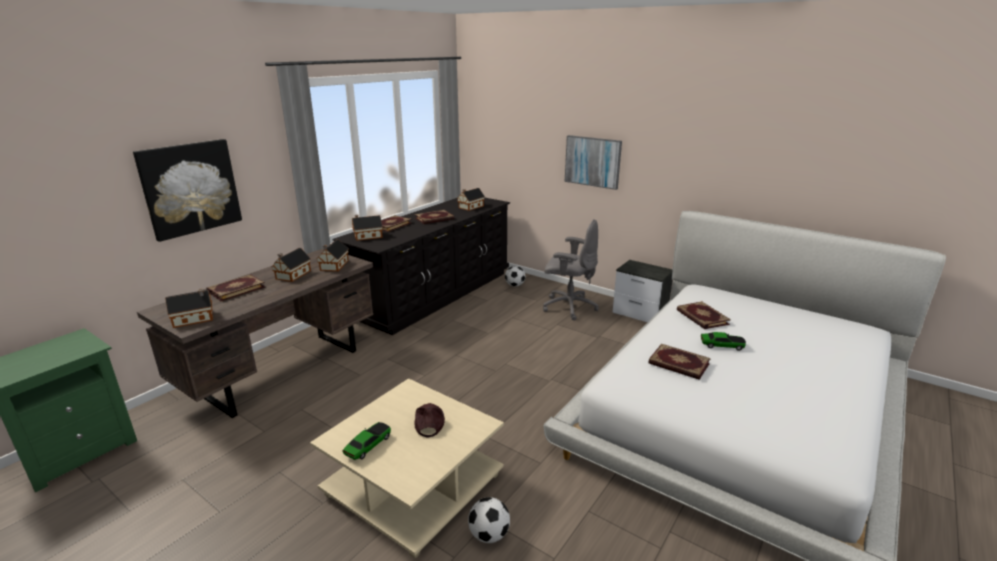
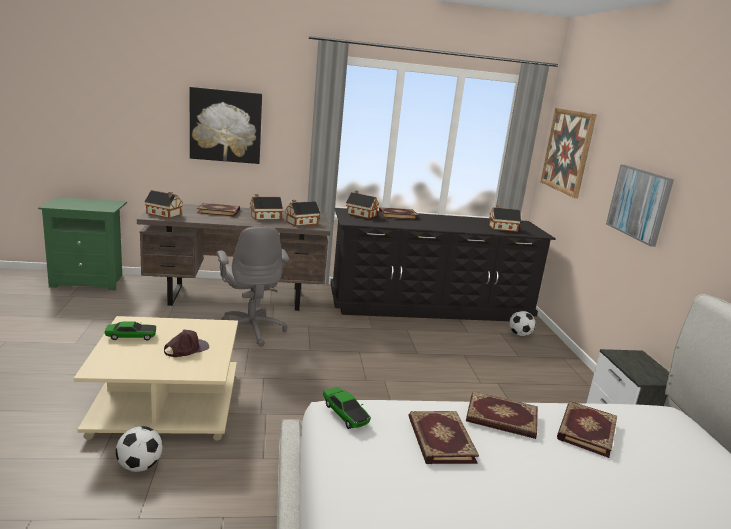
camera: 45 degrees right, 5 degrees down
book [415,210,454,224] -> book moved to [466,391,538,439]
grey office chair [543,219,599,321] -> grey office chair moved to [217,226,289,347]
toy car [701,332,746,351] -> toy car moved to [323,387,371,429]
none -> picture [540,108,597,198]

